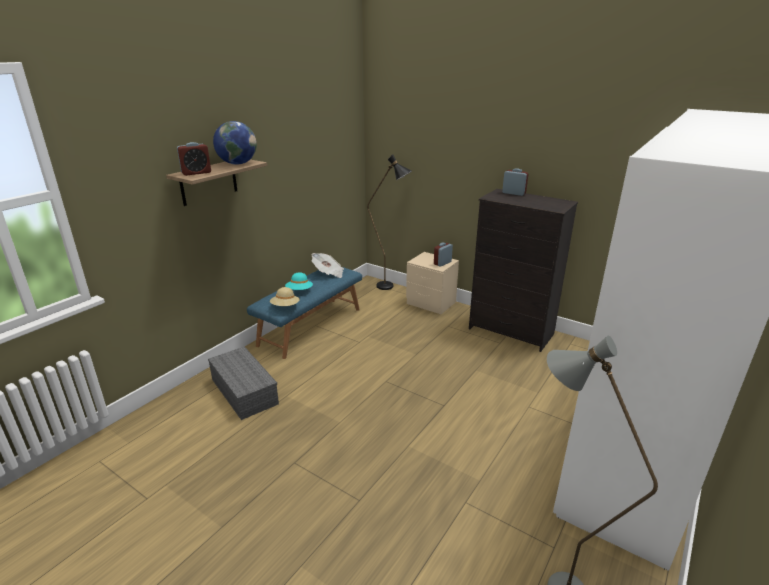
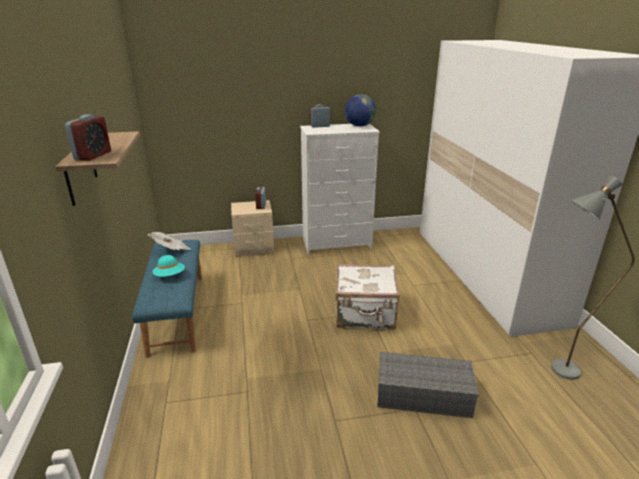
camera: 45 degrees left, 0 degrees up
grey storage box [208,346,279,420] -> grey storage box moved to [377,352,479,418]
globe [213,121,257,165] -> globe moved to [345,94,376,127]
beige hat [270,287,300,306] -> none
black floor lamp [367,154,412,290] -> none
black dresser [469,189,578,352] -> white dresser [300,123,380,255]
none -> white suitcase [335,264,400,330]

